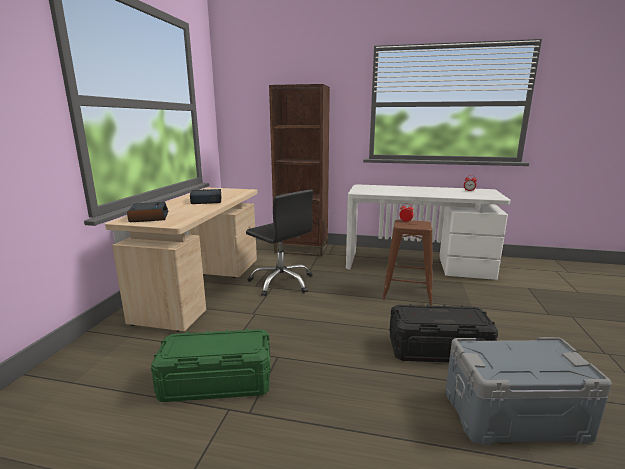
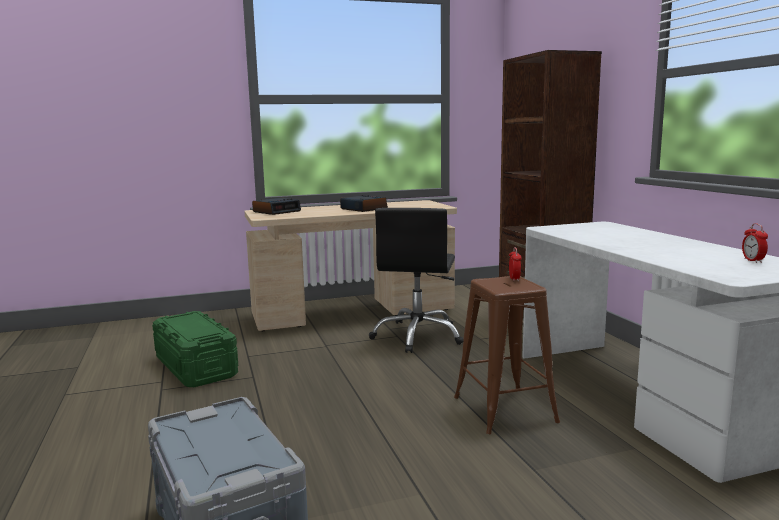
camera: 60 degrees right, 5 degrees down
black storage box [389,304,498,362] -> none

